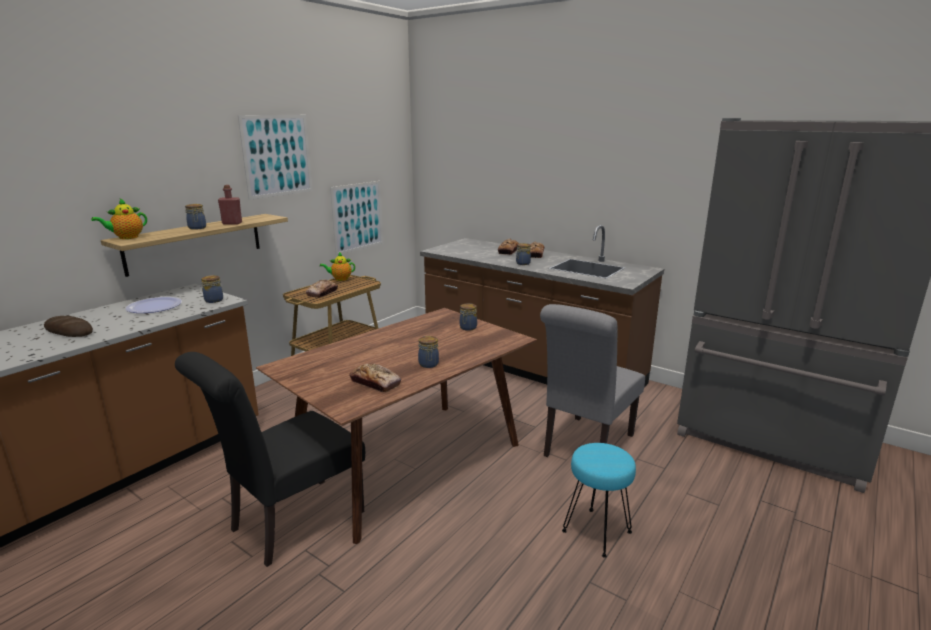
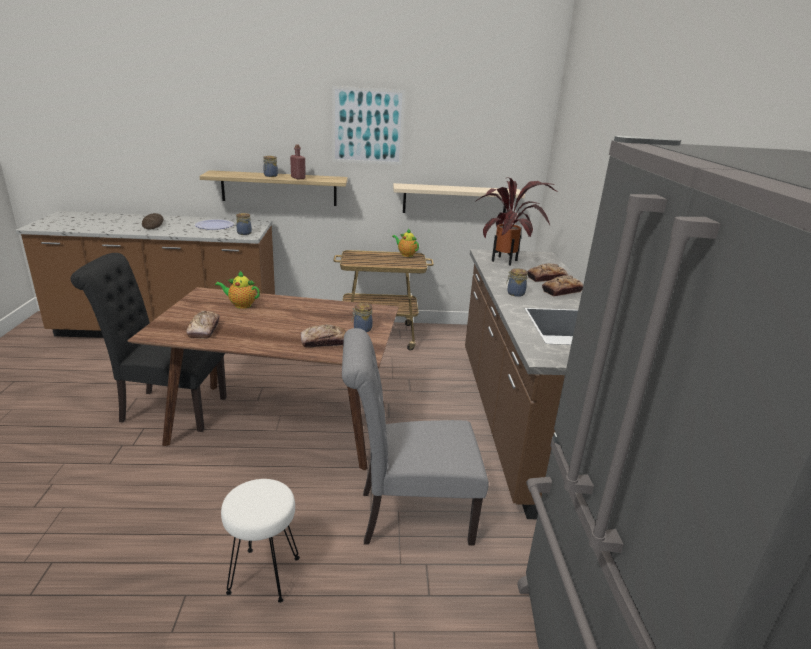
camera: 50 degrees right, 5 degrees up
teapot [91,198,147,239] -> teapot moved to [215,270,260,309]
bread [306,279,338,298] -> bread moved to [300,324,346,347]
picture [330,181,383,255] -> beige shelf [393,183,525,213]
jar [418,336,439,368] -> none
turquoise stool [562,443,636,558] -> white stool [221,479,300,603]
none -> potted plant [475,177,558,265]

